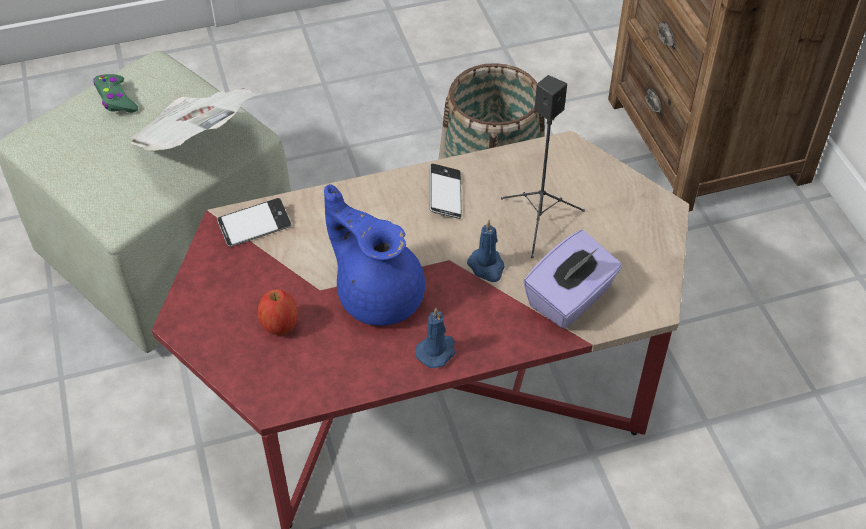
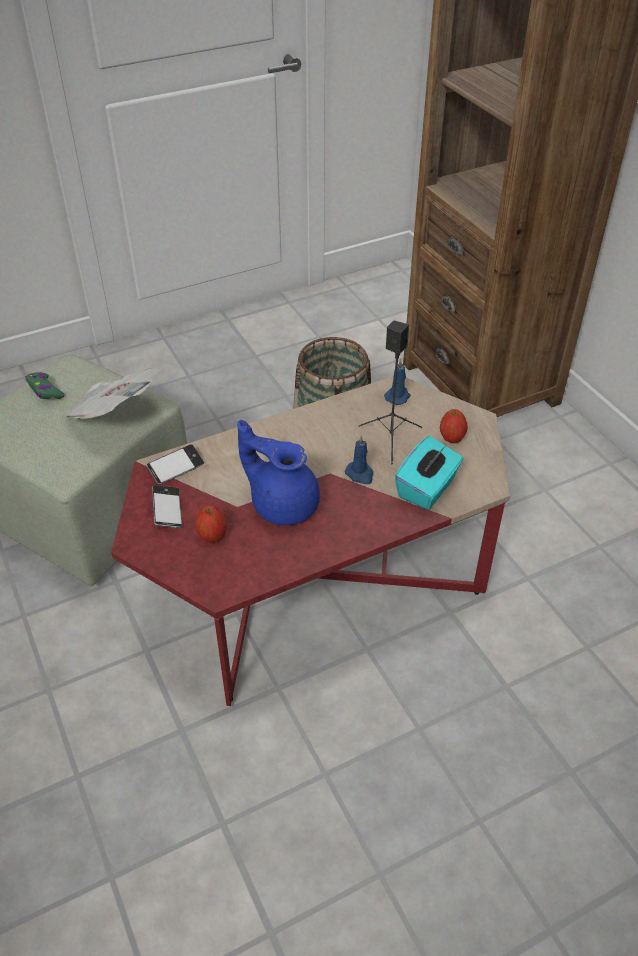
camera: 10 degrees left, 5 degrees down
blue candle [415,308,456,368] -> blue candle moved to [384,359,410,405]
phone [430,163,462,219] -> phone moved to [152,485,182,528]
purple tissue box [523,230,622,329] -> turquoise tissue box [395,436,463,510]
none -> apple [440,409,468,444]

